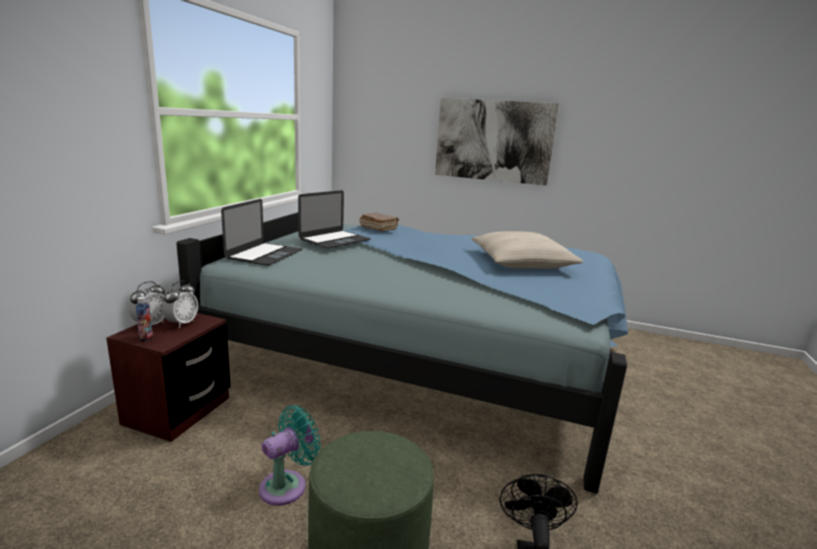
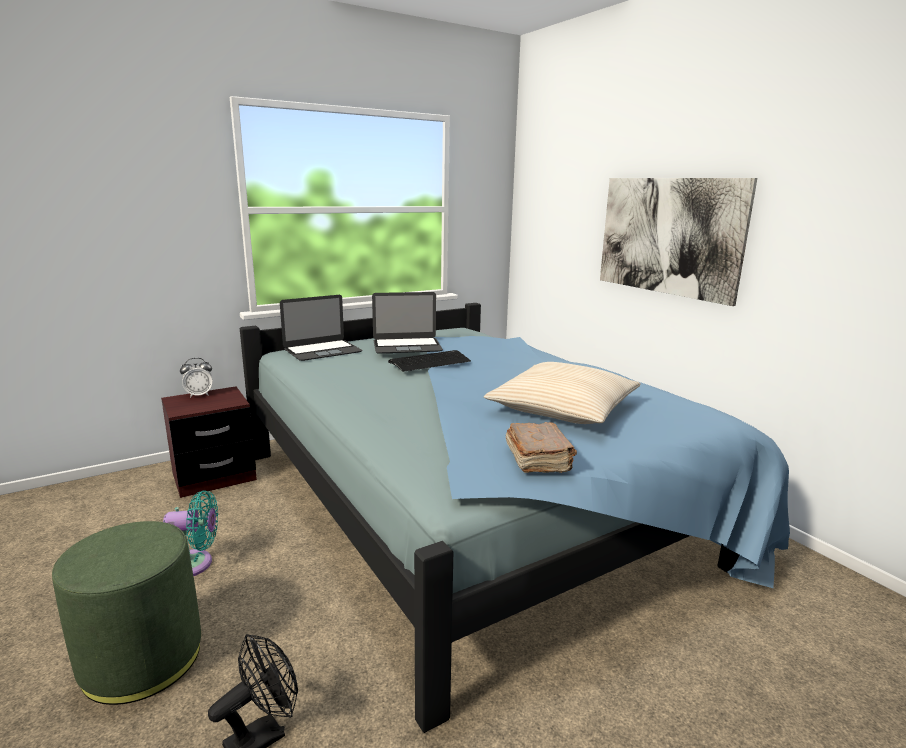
camera: 40 degrees right, 0 degrees up
bottle [136,297,153,342] -> none
alarm clock [162,281,198,328] -> none
brown book [359,213,399,231] -> brown book moved to [505,422,577,473]
none -> keyboard [388,350,471,372]

